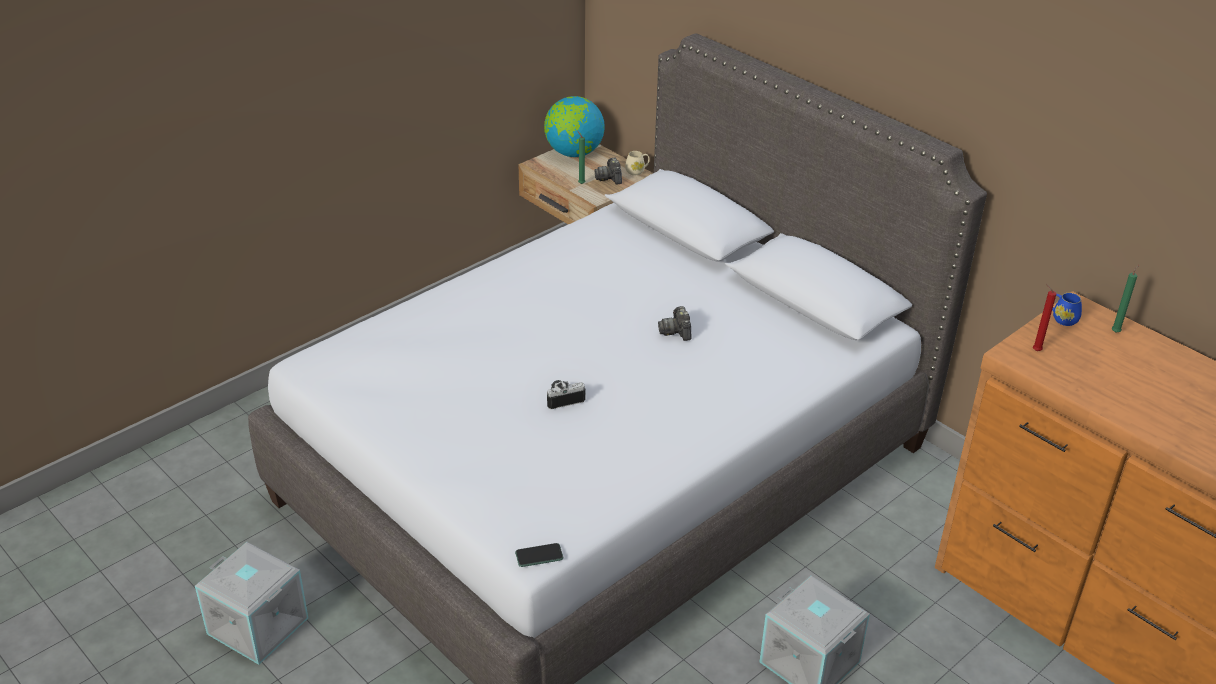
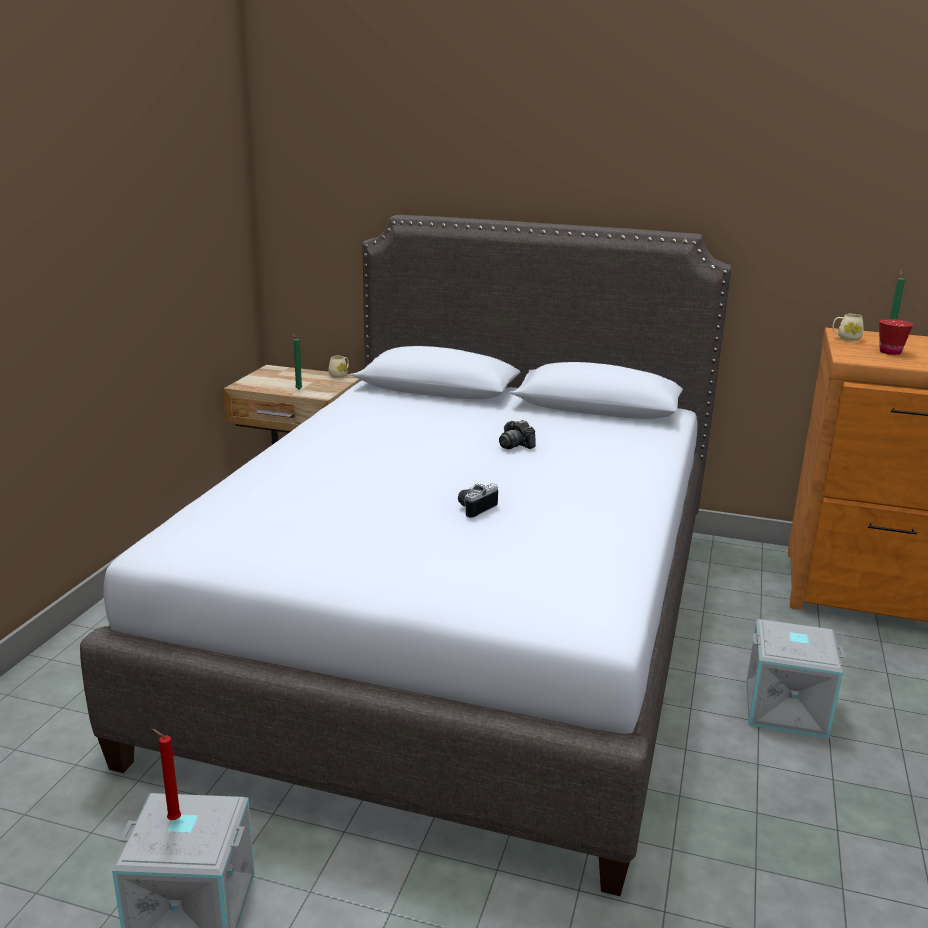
camera: 30 degrees left, 15 degrees down
phone [515,543,563,567] -> none
globe [544,96,605,157] -> none
camera [594,158,622,185] -> none
red candle [1033,284,1057,351] -> red candle moved to [152,729,181,820]
blue mug [1052,293,1082,326] -> beige mug [832,314,864,341]
none -> red cup [879,319,913,355]

